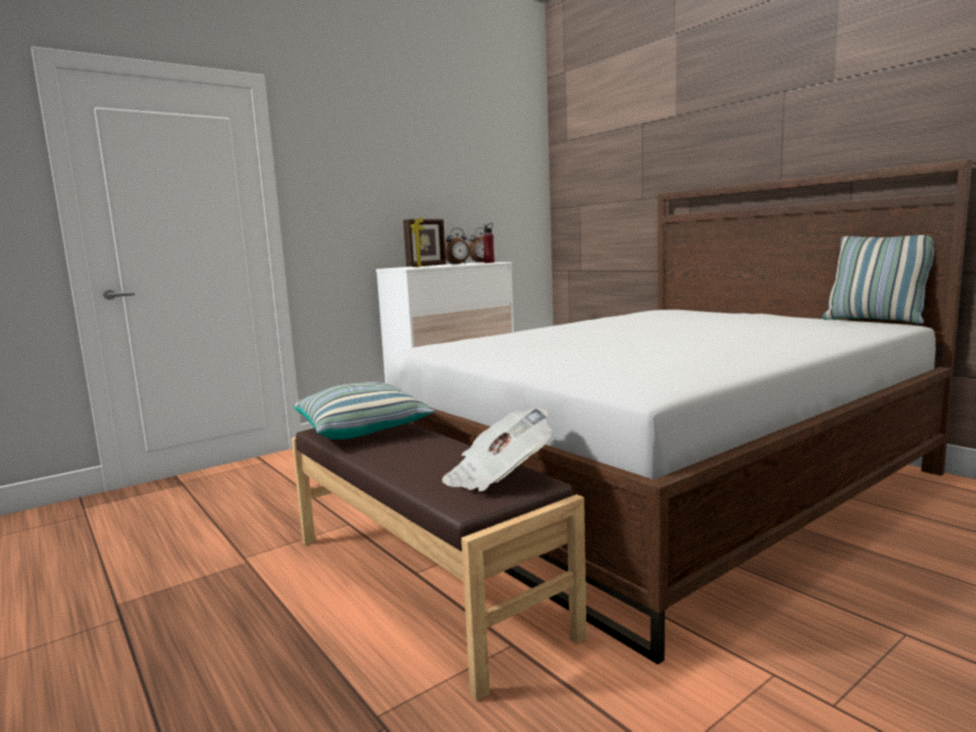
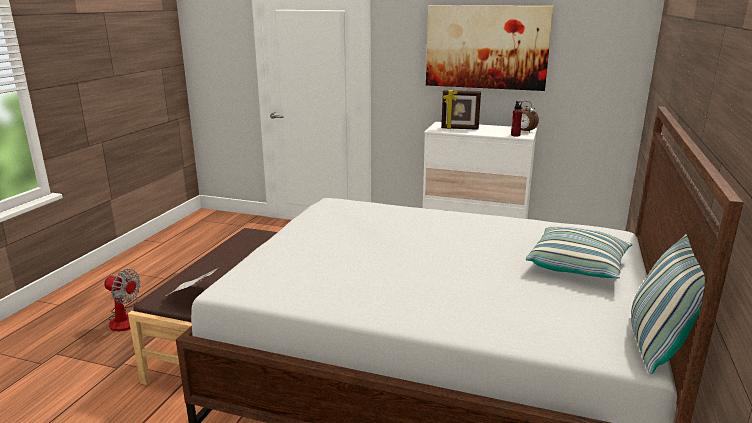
camera: 55 degrees right, 10 degrees up
pillow [294,382,435,439] -> pillow moved to [526,227,632,279]
alarm clock [445,228,470,265] -> none
none -> fan [104,269,141,331]
none -> picture [426,5,554,91]

